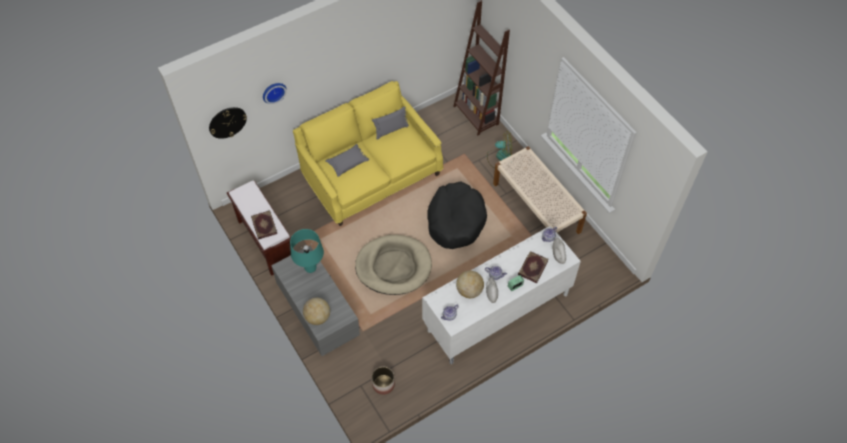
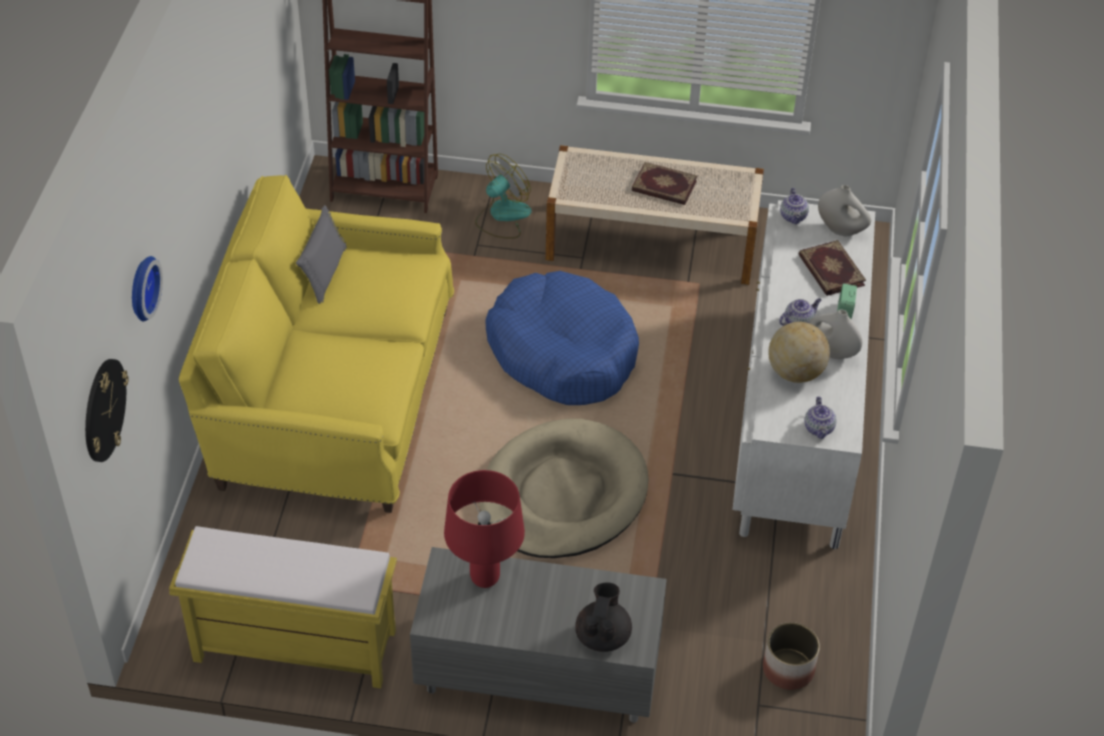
camera: 50 degrees left, 10 degrees down
brown bench [227,180,291,276] -> yellow bench [169,526,397,688]
book [251,210,277,239] -> book moved to [632,162,697,205]
turquoise table lamp [290,229,324,273] -> red table lamp [444,470,525,588]
globe [303,298,330,325] -> black teapot [575,583,632,652]
grey pillow [326,144,369,177] -> none
black dog bed [428,181,487,249] -> blue dog bed [486,271,639,405]

